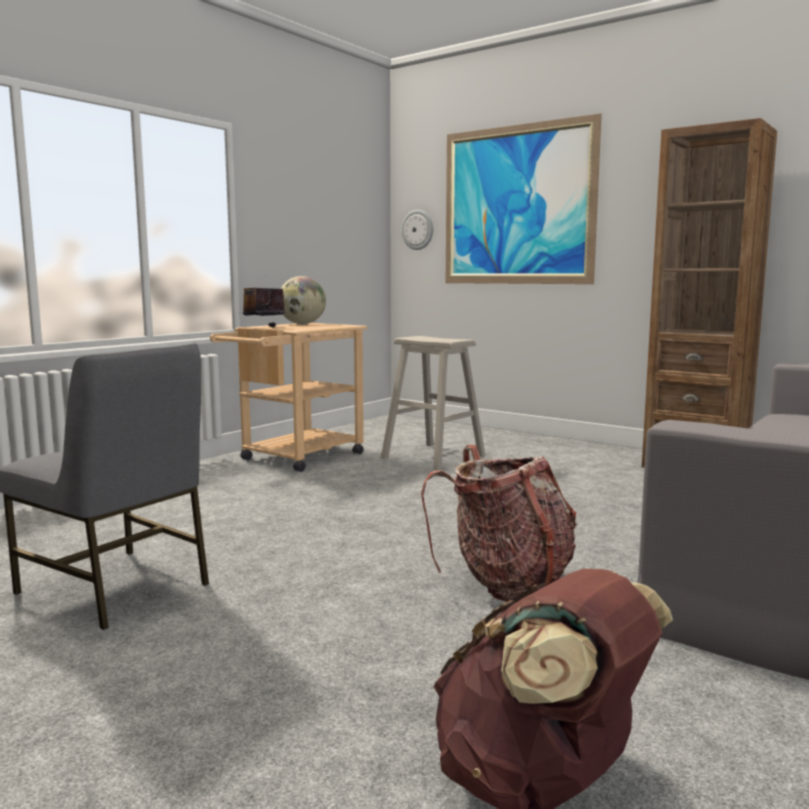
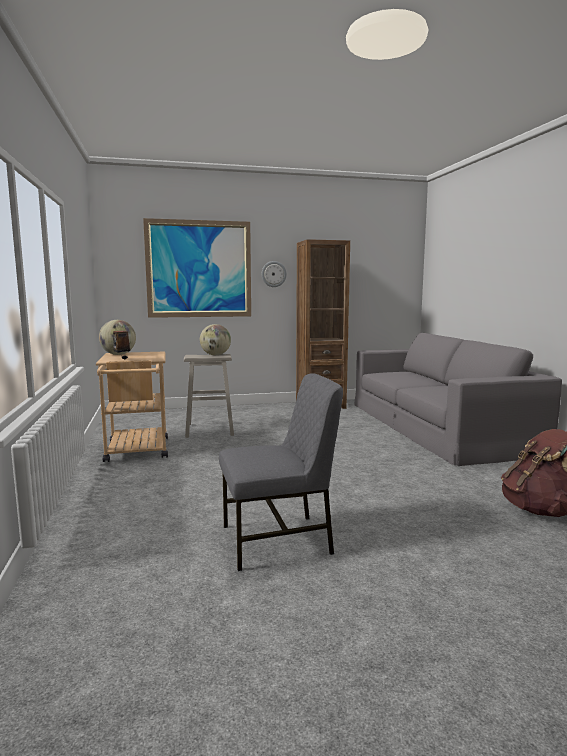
camera: 50 degrees left, 0 degrees up
wall clock [401,210,433,250] -> wall clock moved to [262,261,287,287]
backpack [421,445,577,602] -> none
none -> globe [200,324,231,355]

